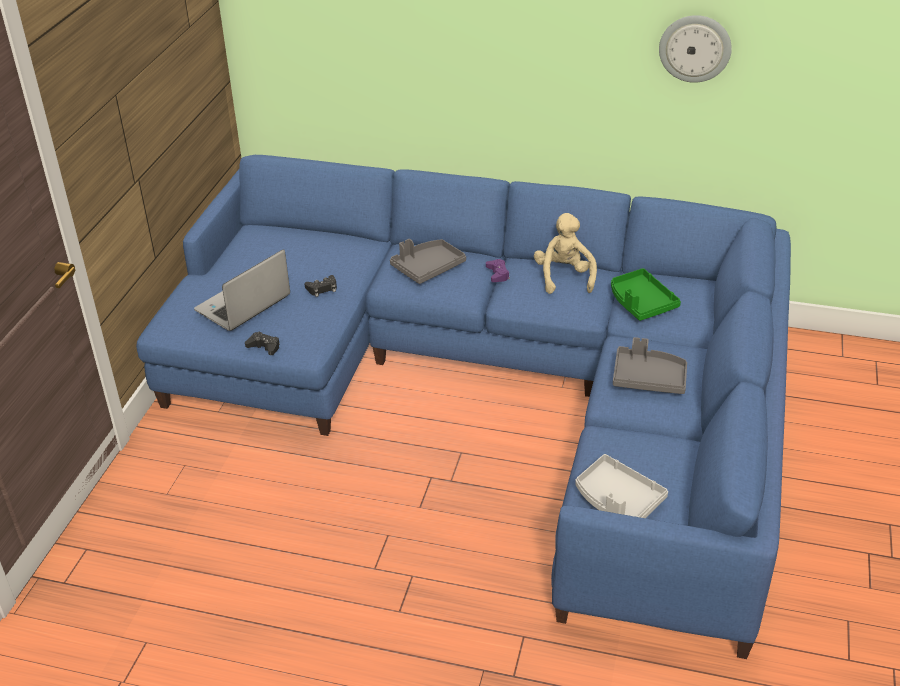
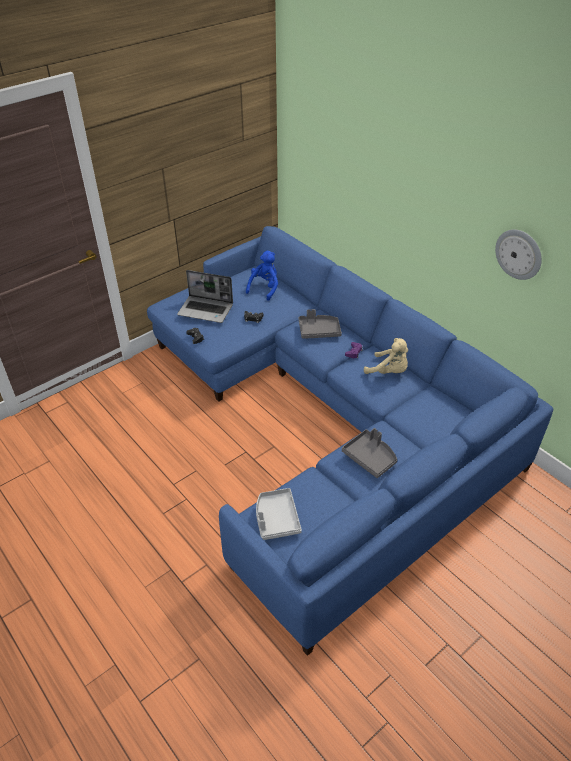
camera: 35 degrees right, 5 degrees up
laptop [194,249,290,331] -> laptop turned 150 degrees counterclockwise [177,270,233,323]
beige plush toy [534,213,597,294] -> beige plush toy turned 90 degrees clockwise [364,338,408,374]
green tray [611,268,681,321] -> none
none -> blue plush toy [246,251,278,301]

